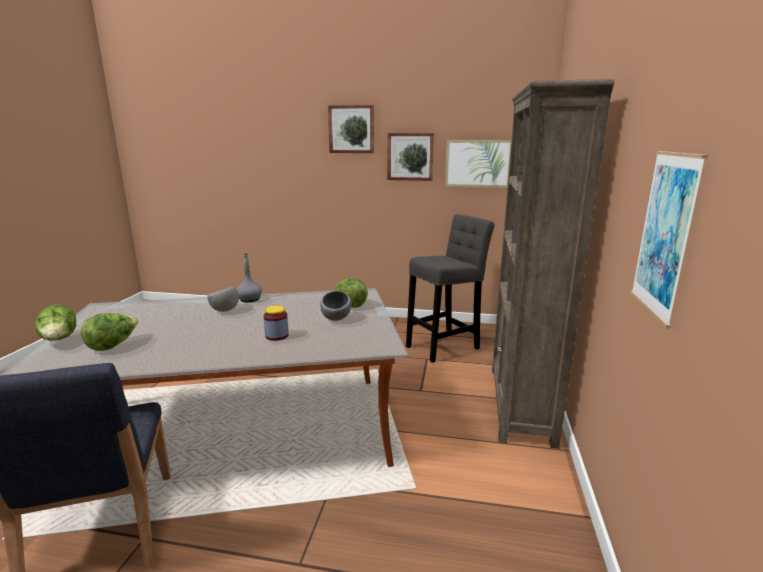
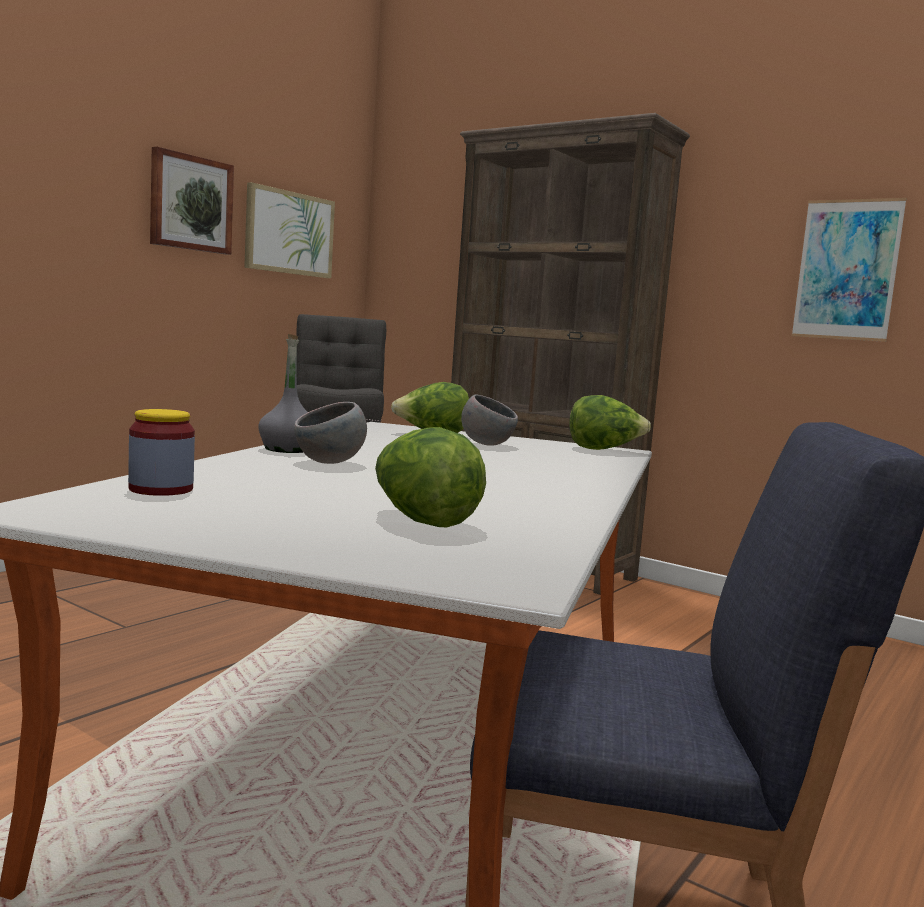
camera: 65 degrees left, 10 degrees down
lettuce [35,304,76,341] -> lettuce moved to [569,395,651,450]
jar [264,305,289,341] -> jar moved to [128,409,195,496]
picture [328,105,374,153] -> none

